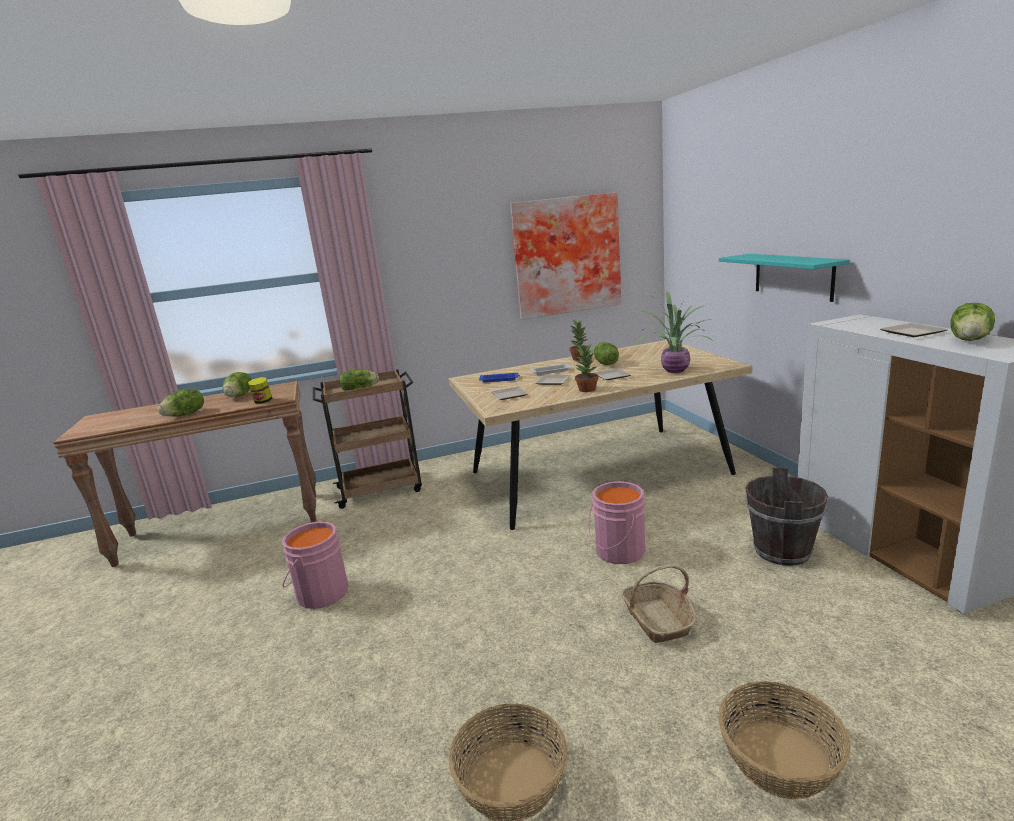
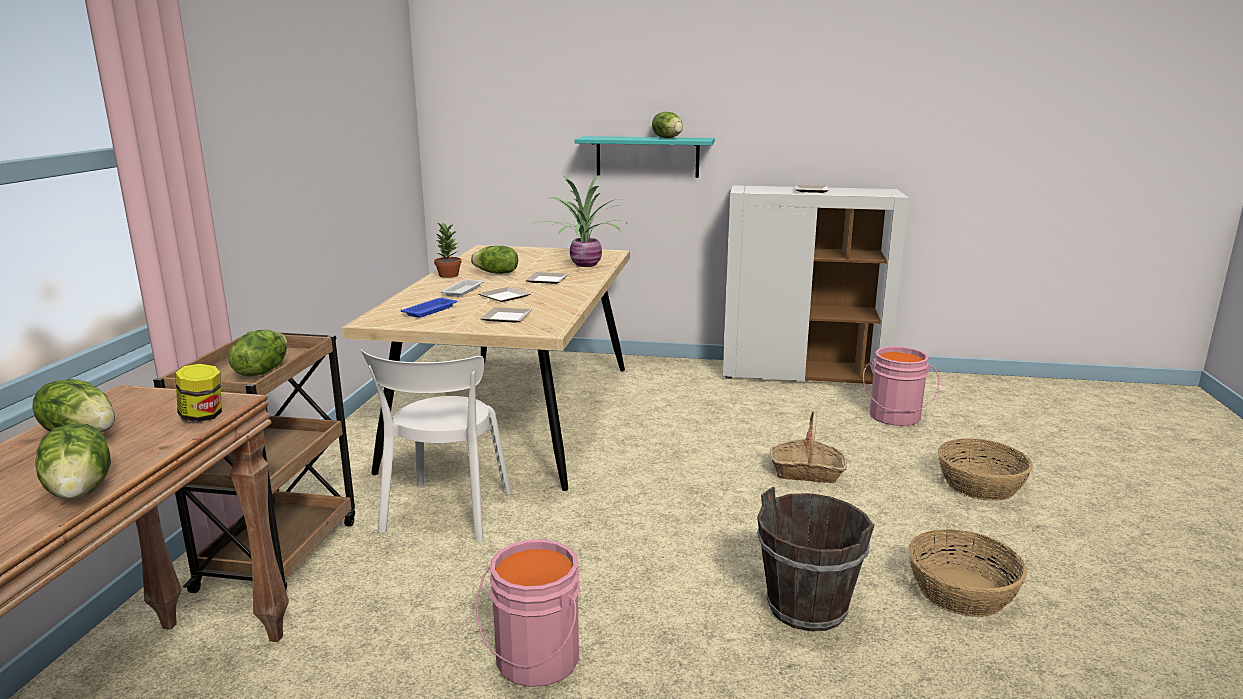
camera: 65 degrees left, 0 degrees up
picture [510,192,622,320] -> none
potted plant [575,344,599,392] -> none
pink bucket [588,481,646,564] -> pink bucket moved to [863,346,939,426]
brown bucket [745,468,828,566] -> brown bucket moved to [757,487,875,632]
lettuce [951,303,995,341] -> lettuce moved to [652,112,683,138]
none -> white chair [360,349,511,542]

